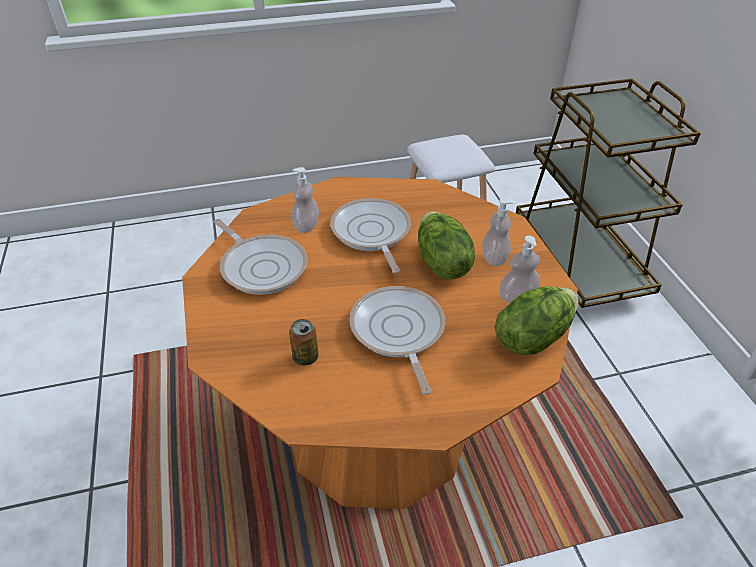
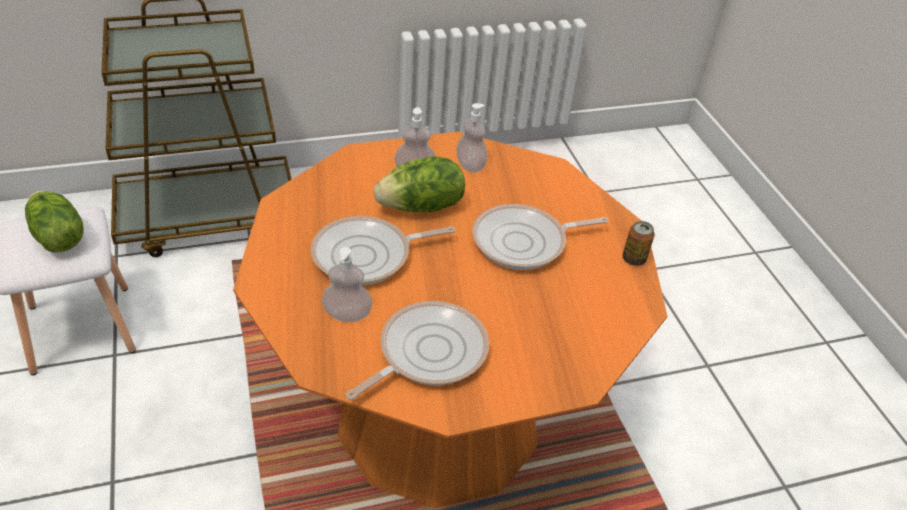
camera: 95 degrees left, 0 degrees up
can [289,319,319,366] -> can moved to [623,221,655,266]
lettuce [495,286,579,355] -> lettuce moved to [25,191,84,253]

